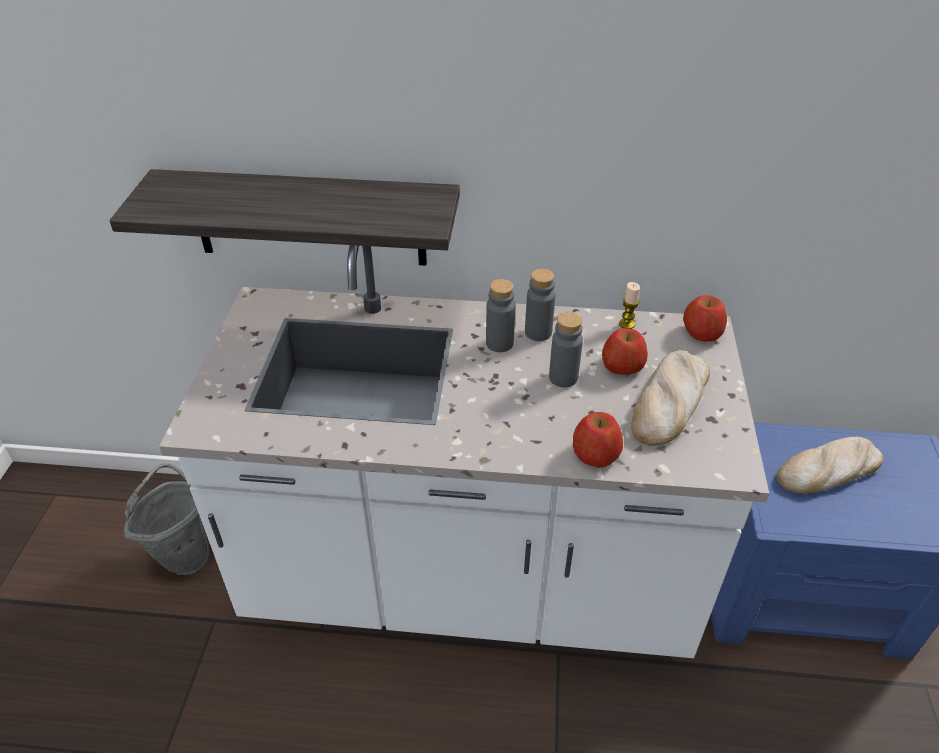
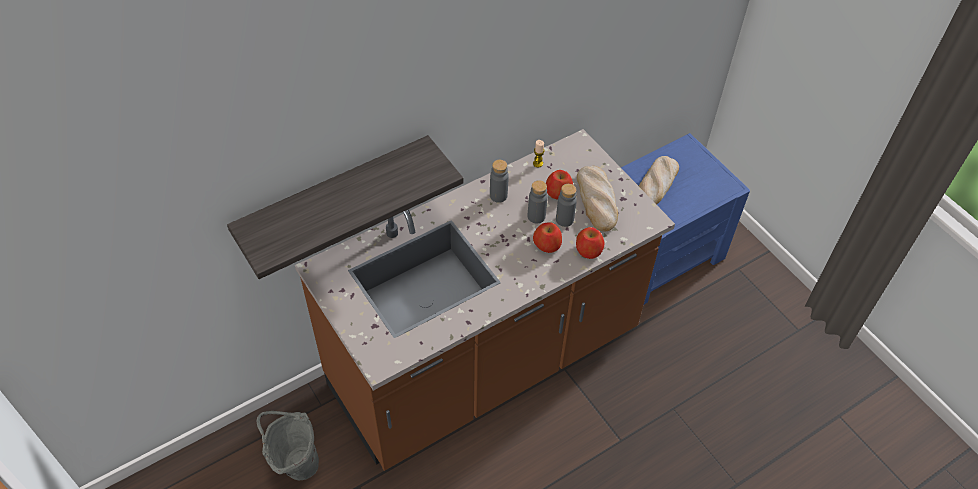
camera: 40 degrees left, 10 degrees up
white counter [159,245,769,658] -> brown counter [295,129,675,471]
grey bottle [486,279,515,352] -> grey bottle moved to [556,184,577,227]
apple [683,295,727,342] -> apple moved to [533,222,562,253]

